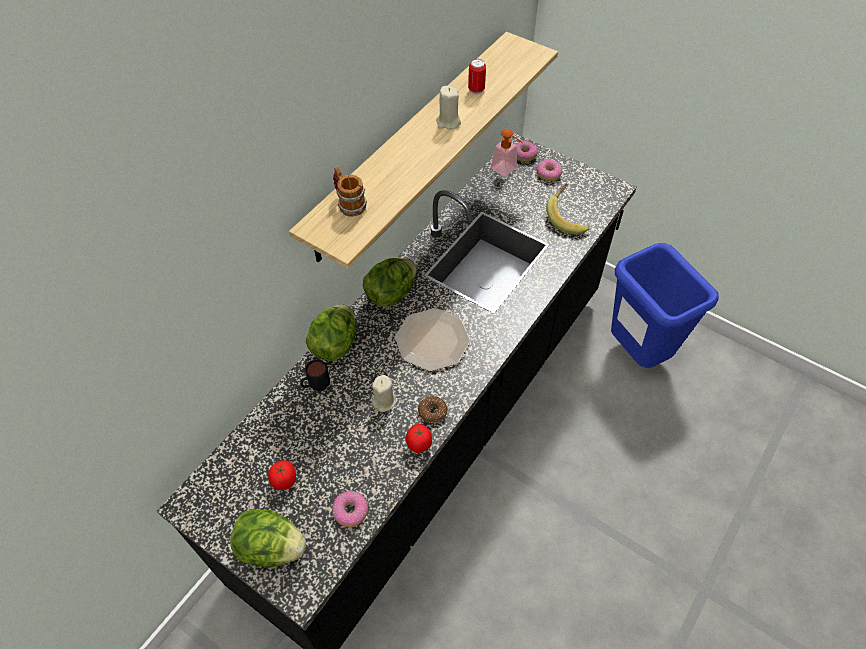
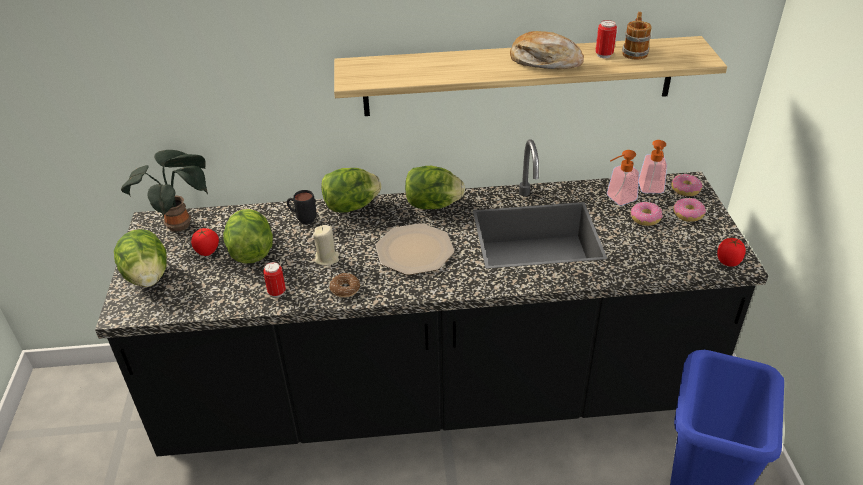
camera: 50 degrees right, 15 degrees down
donut [332,491,368,527] -> donut moved to [631,202,662,226]
mug [333,166,367,217] -> mug moved to [622,12,652,60]
tomato [406,424,432,453] -> tomato moved to [717,238,746,267]
beige candle [436,86,461,129] -> bread [510,31,584,69]
banana [546,183,589,234] -> none
none -> potted plant [121,150,208,232]
none -> lettuce [223,209,273,263]
none -> can [263,262,286,298]
none -> soap dispenser [607,150,639,206]

